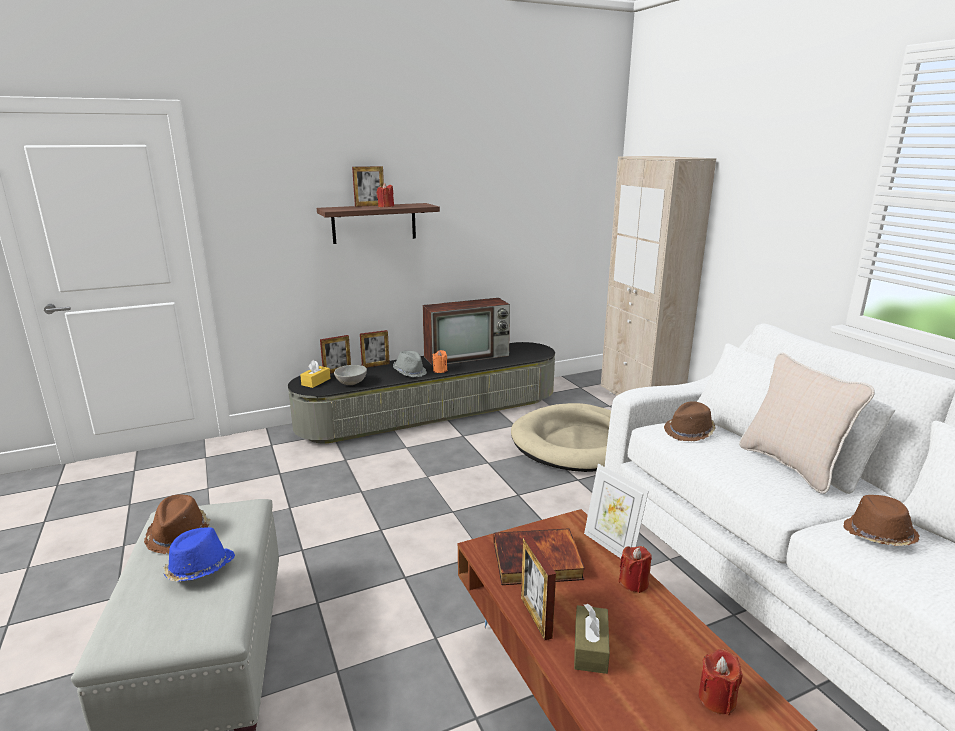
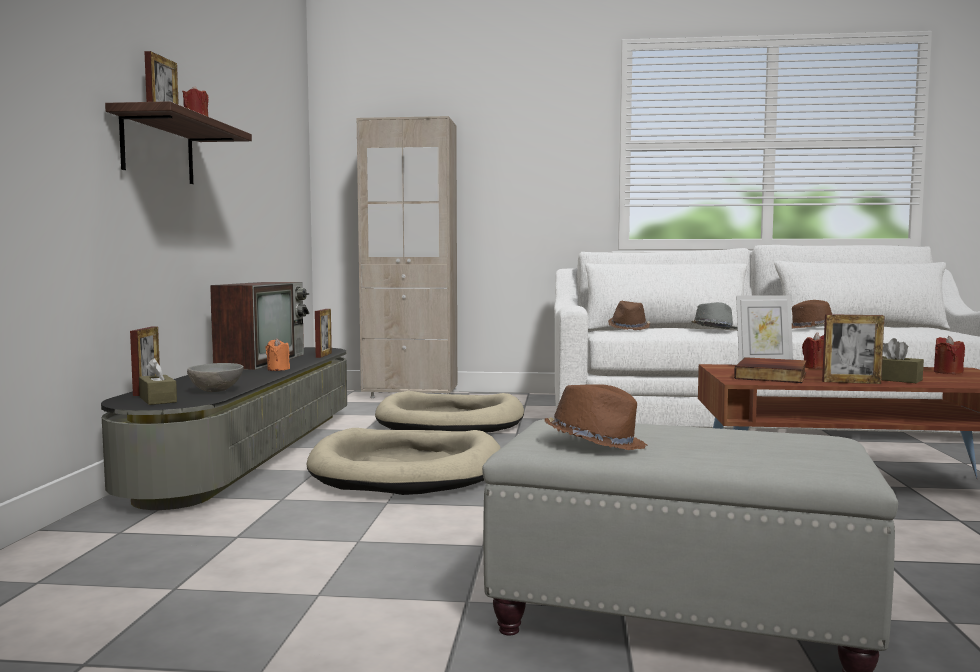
camera: 60 degrees left, 15 degrees down
blue hat [163,527,235,581] -> none
yellow tissue box [300,360,331,388] -> brown tissue box [139,358,177,405]
picture frame [360,330,390,368] -> picture frame moved to [315,309,332,358]
grey hat [393,351,427,377] -> grey hat moved to [691,302,737,329]
beige pillow [739,353,875,494] -> none
none -> beige dog bed [306,428,501,495]

